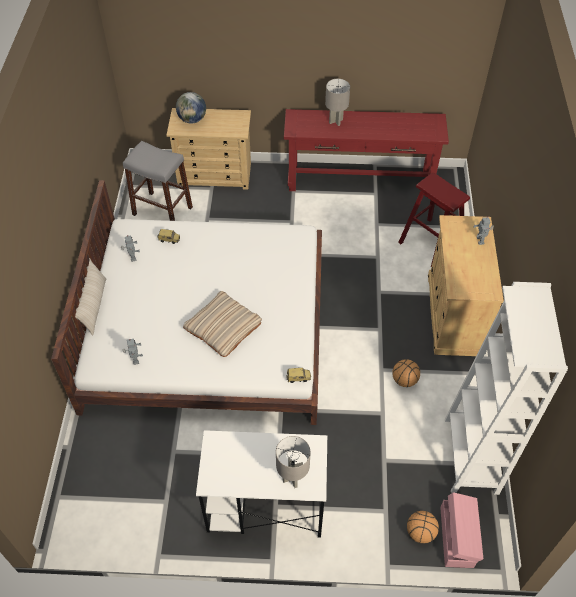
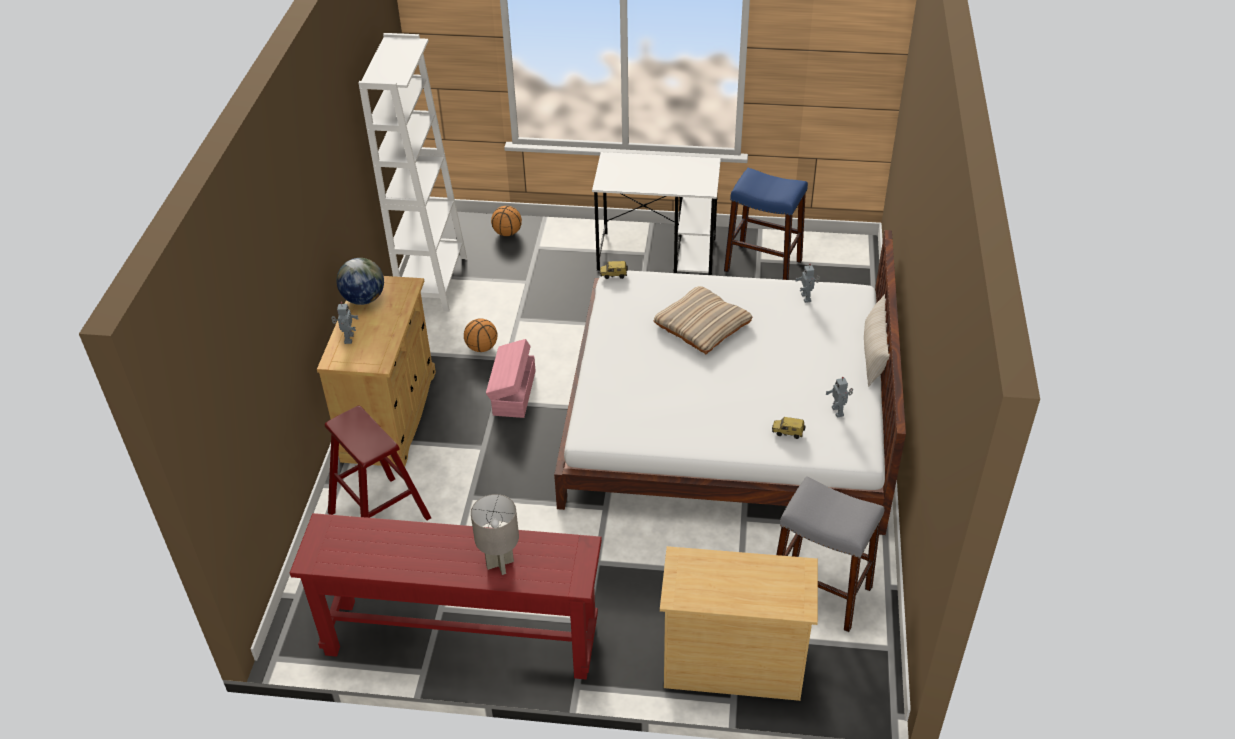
camera: 175 degrees left, 10 degrees down
globe [176,92,206,123] -> globe moved to [337,258,384,305]
grey table lamp [276,436,311,488] -> none
pink storage box [440,492,483,568] -> pink storage box moved to [486,339,535,418]
none -> blue stool [724,168,808,280]

